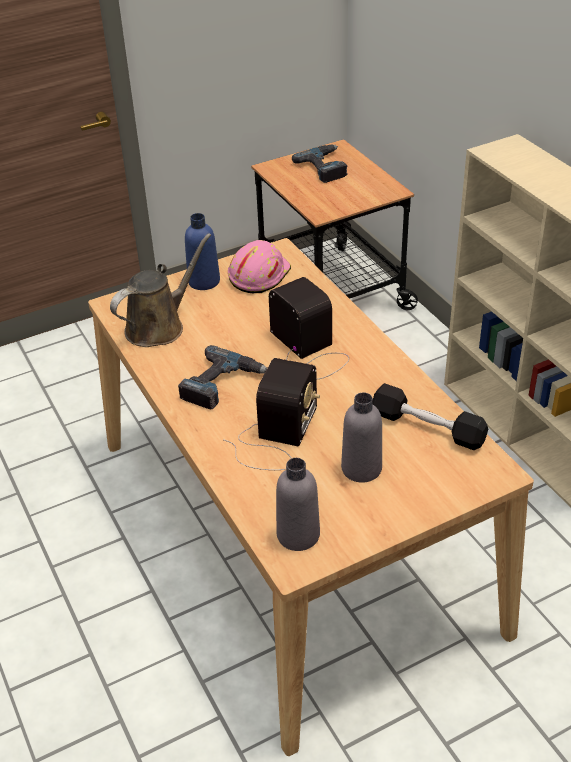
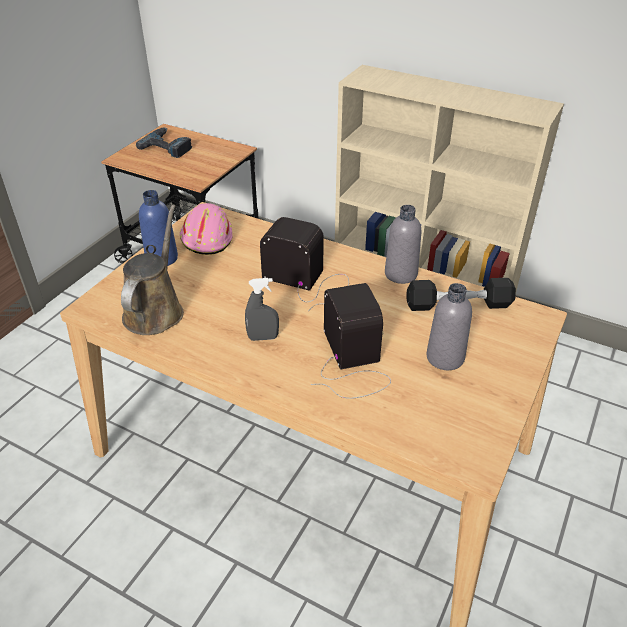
camera: 35 degrees left, 0 degrees up
power drill [178,345,267,410] -> grey spray bottle [245,278,279,341]
grey bottle [276,458,320,551] -> grey bottle moved to [385,205,421,284]

